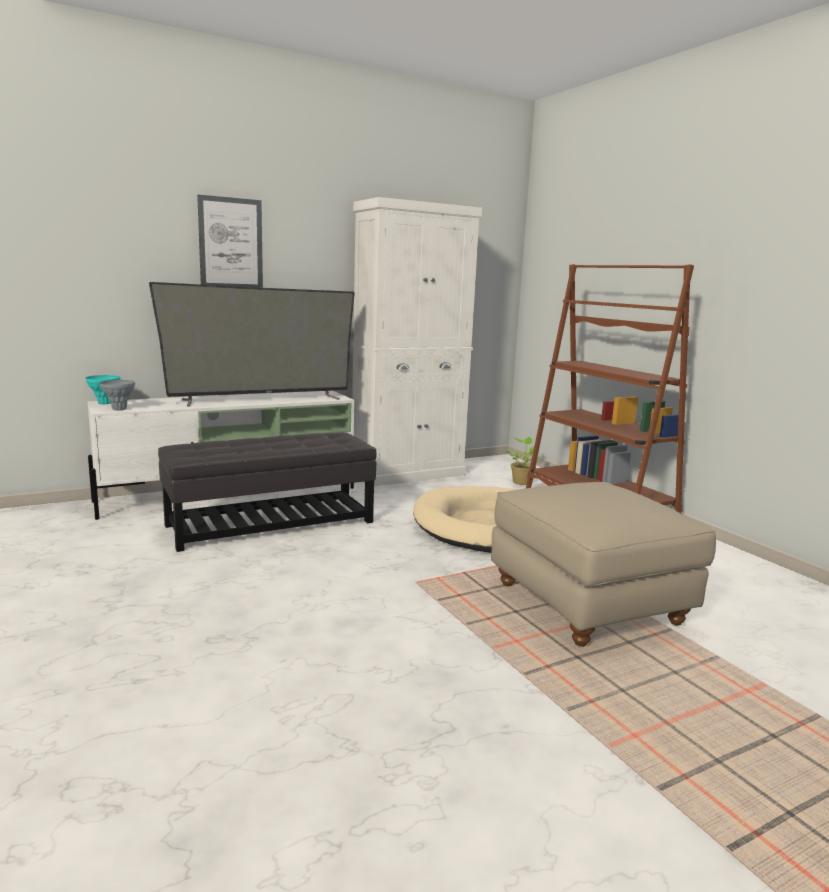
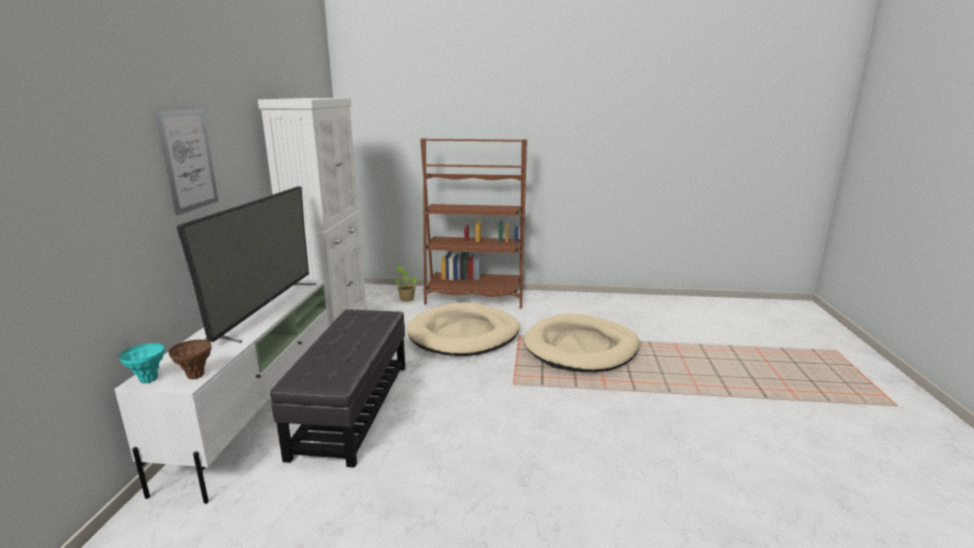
camera: 55 degrees left, 5 degrees up
grey vase [100,380,135,410] -> brown vase [168,340,211,379]
beige ottoman [491,482,716,647] -> beige dog bed [524,314,640,372]

